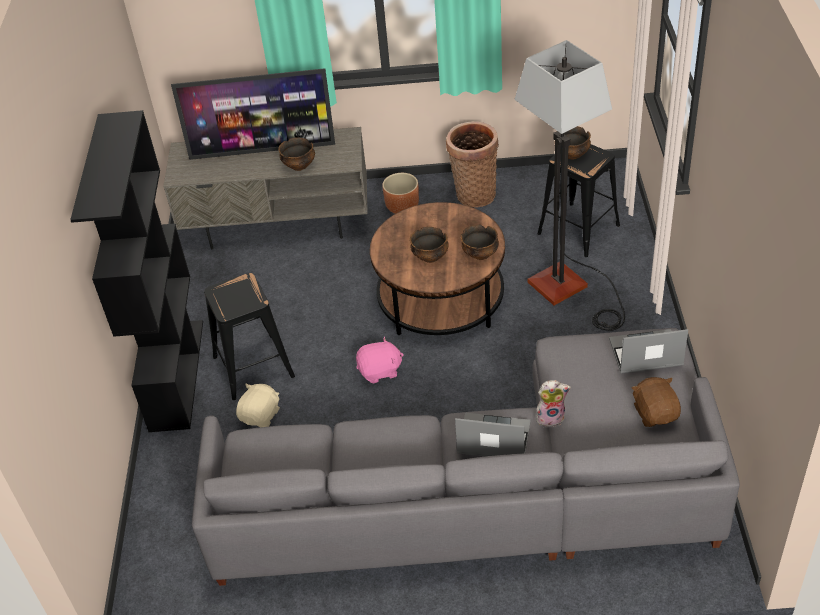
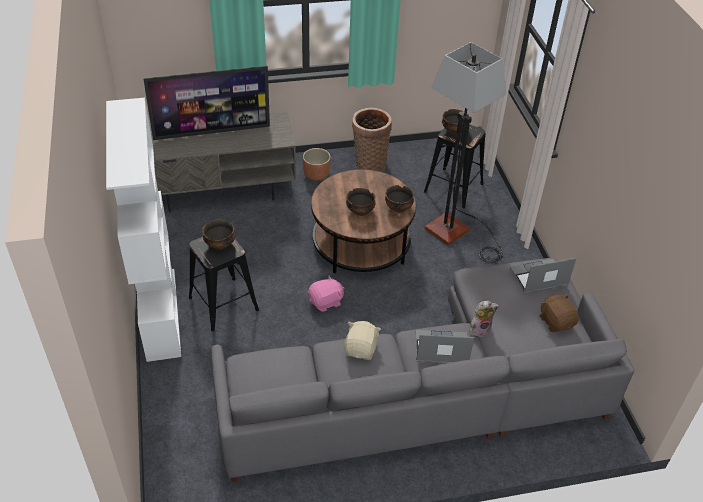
camera: 15 degrees left, 0 degrees up
black bookcase [70,110,203,432] -> white bookcase [106,98,181,362]
beige plush toy [236,384,280,427] -> beige plush toy moved to [344,321,381,360]
bowl [278,138,315,171] -> bowl moved to [202,220,235,250]

